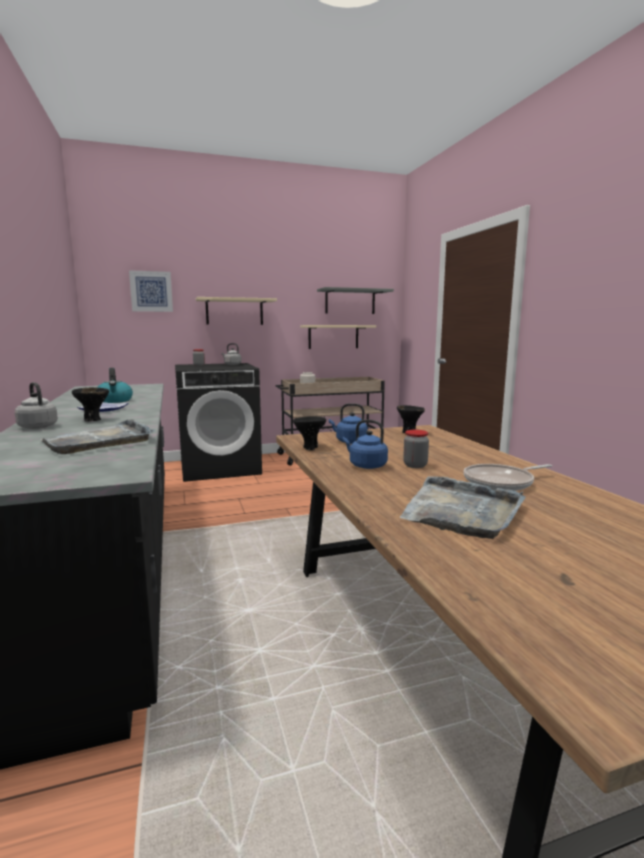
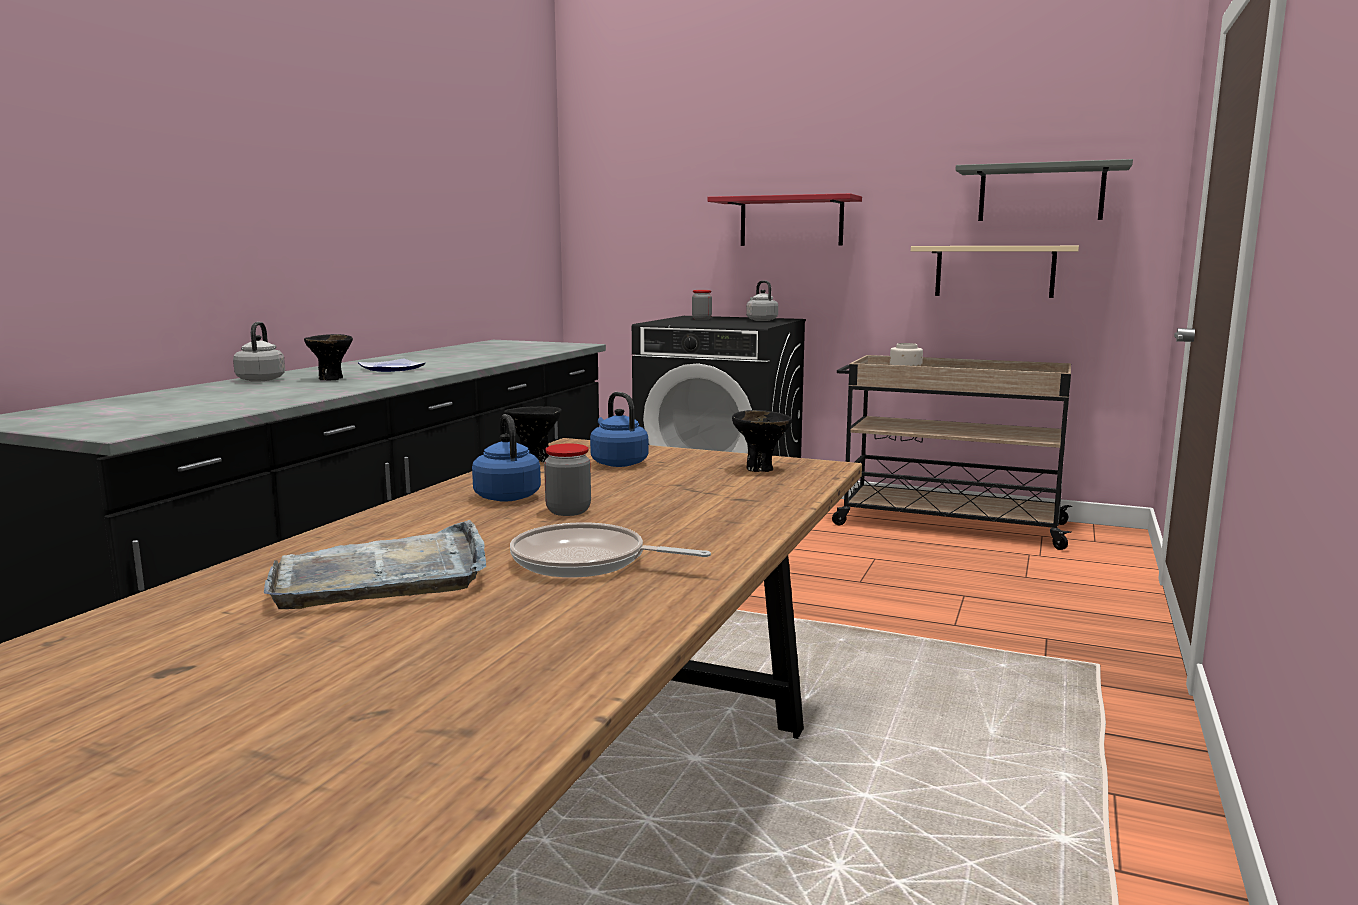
camera: 40 degrees right, 0 degrees up
grey tray [40,419,156,454] -> none
kettle [97,368,133,403] -> none
picture [129,270,173,312] -> none
beige shelf [196,297,277,325] -> red shelf [707,193,862,246]

